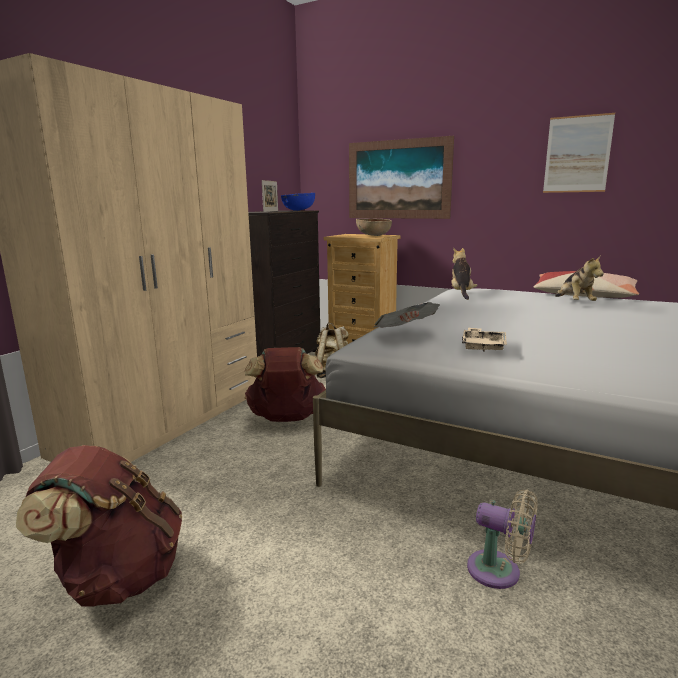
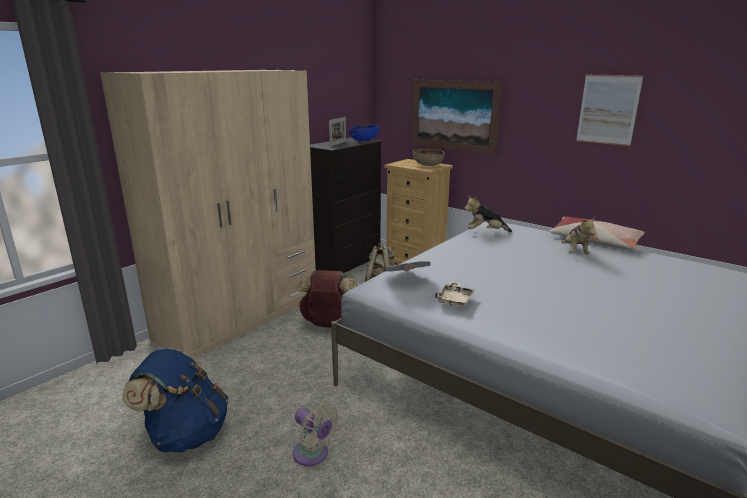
camera: 10 degrees right, 5 degrees up
brown backpack [16,445,182,607] -> blue backpack [122,348,228,453]
plush toy [452,248,478,300] -> plush toy turned 105 degrees counterclockwise [464,196,512,232]
beige fan [467,490,538,589] -> beige fan moved to [293,402,339,466]

